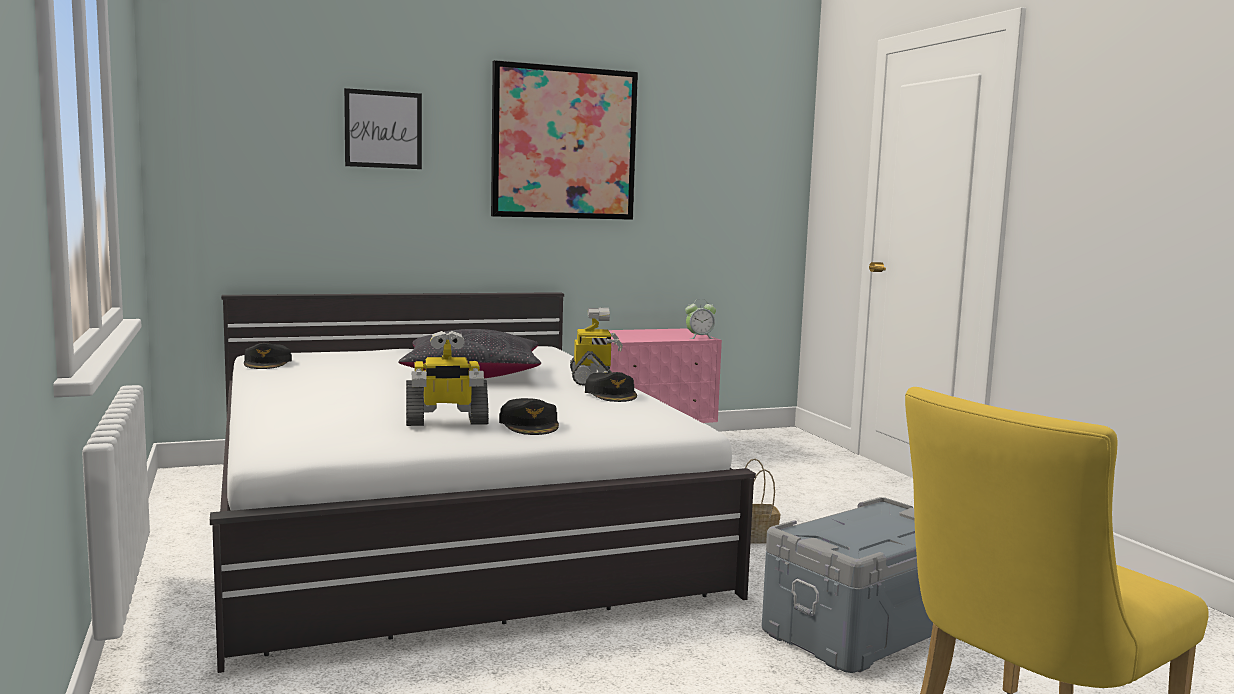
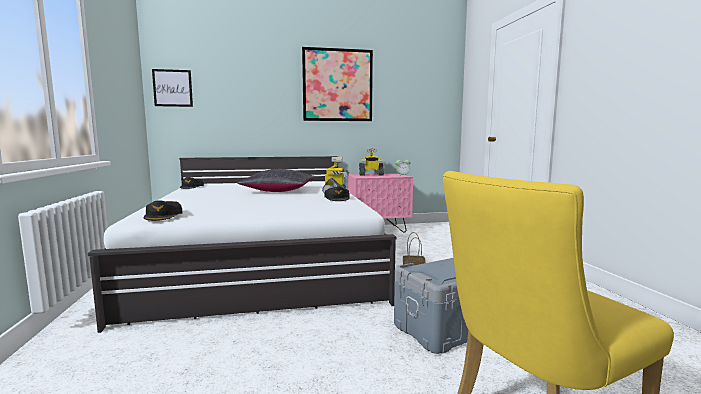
camera: 10 degrees right, 0 degrees up
picture [344,88,422,169] -> picture moved to [152,69,193,107]
toy robot [406,331,489,426] -> toy robot moved to [359,148,384,176]
black cap [499,398,559,435] -> black cap moved to [144,200,182,221]

